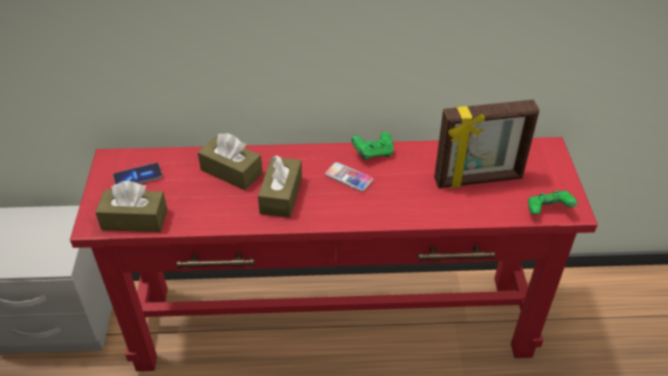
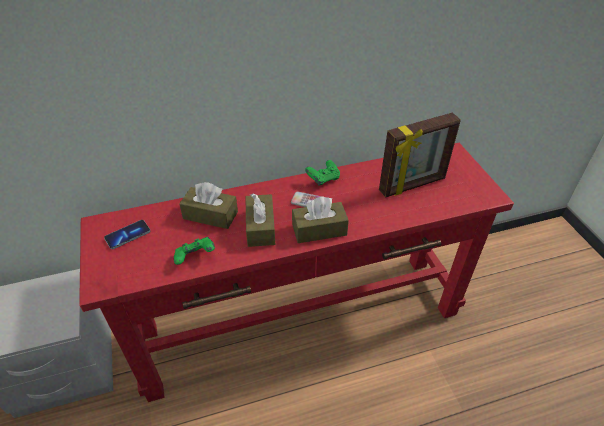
camera: 15 degrees left, 0 degrees up
brown tissue box [95,181,167,232] -> brown tissue box moved to [292,196,349,243]
green game controller [528,191,577,215] -> green game controller moved to [174,237,215,265]

